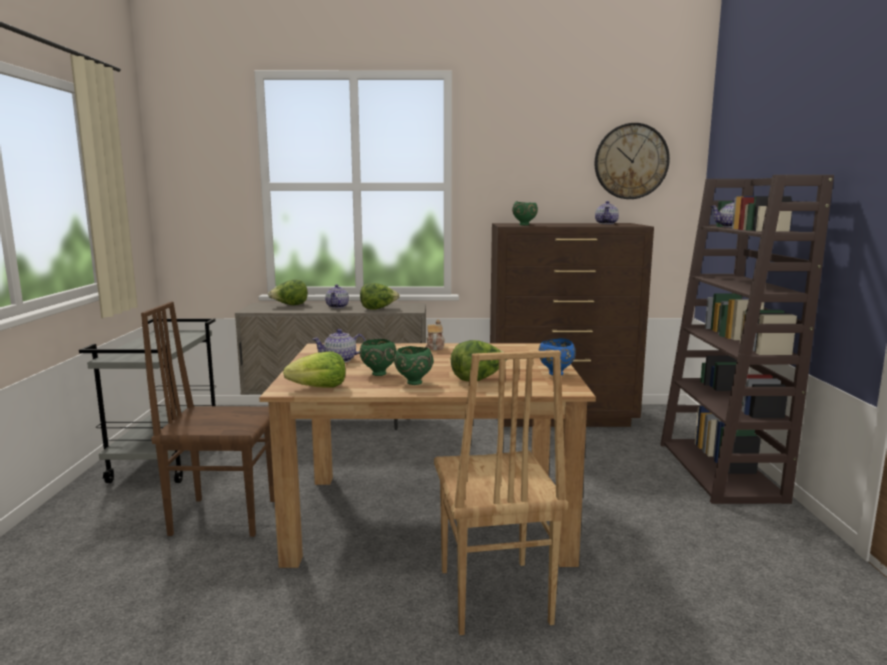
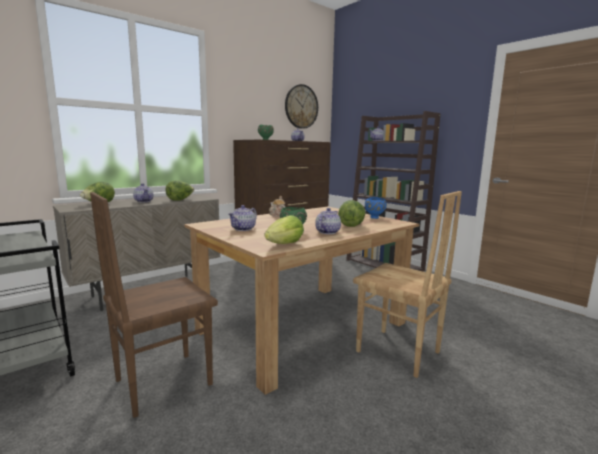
camera: 40 degrees left, 0 degrees up
green bowl [394,346,434,385] -> teapot [315,208,341,234]

